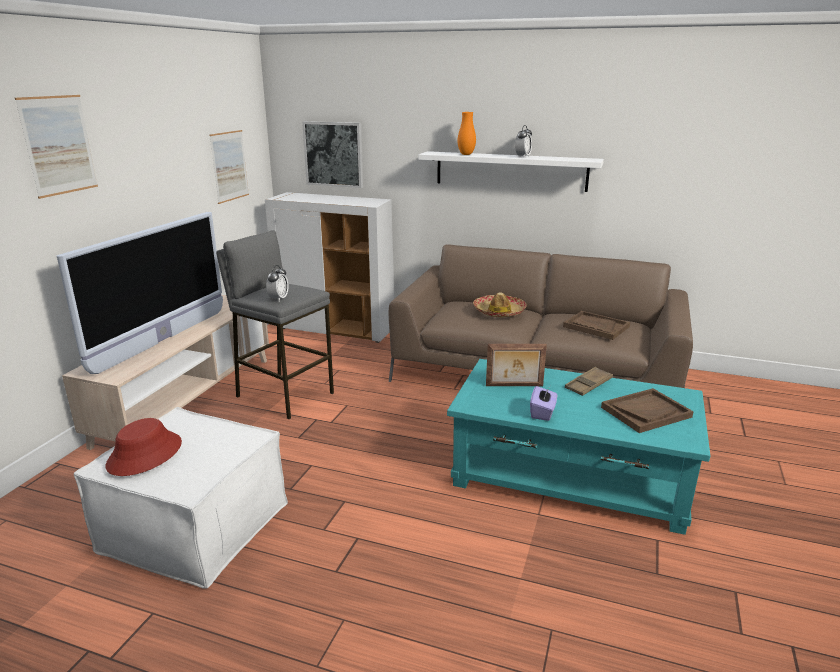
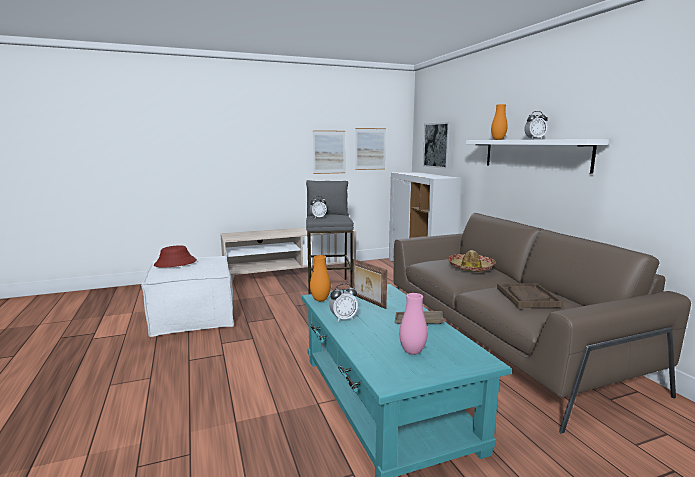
camera: 50 degrees right, 10 degrees down
picture [15,95,98,199] -> picture moved to [313,130,345,174]
television [56,212,223,374] -> none
purple tissue box [530,386,557,421] -> alarm clock [329,283,358,321]
brown tray [601,388,694,433] -> pink vase [399,293,428,355]
none -> orange vase [310,255,331,301]

